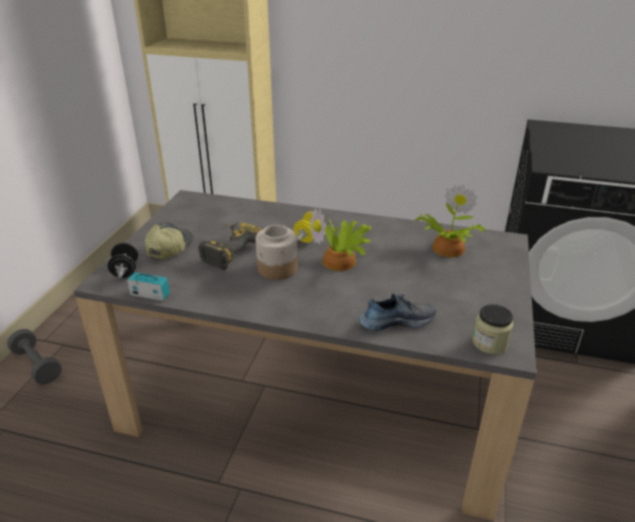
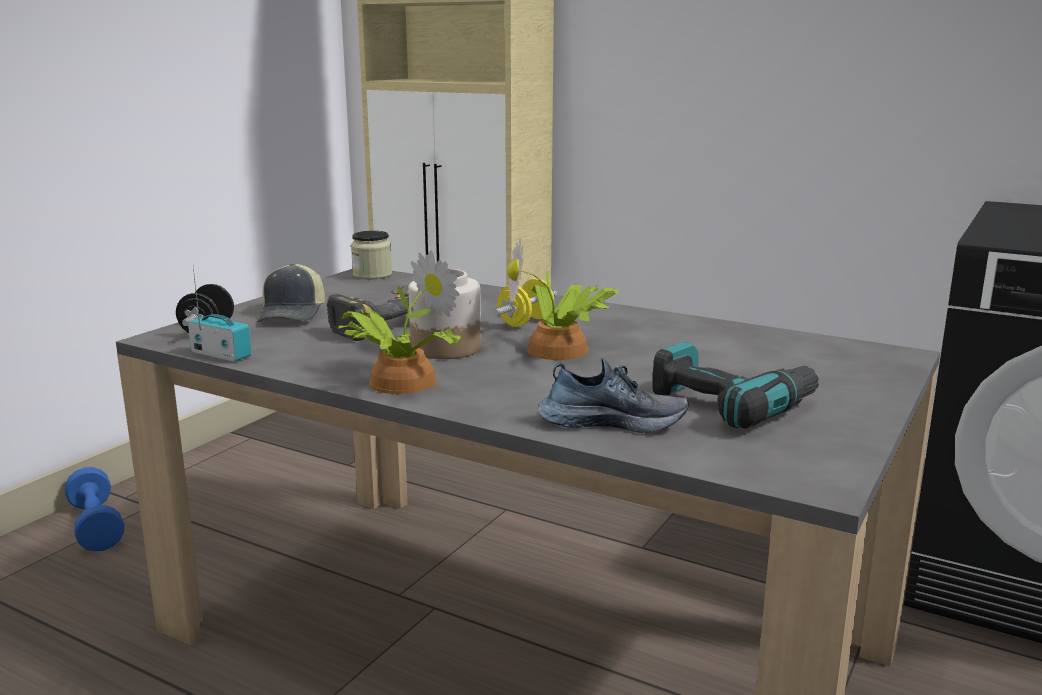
camera: 15 degrees right, 15 degrees down
grey dumbbell [7,329,62,384] -> blue dumbbell [65,467,124,551]
cap [145,222,193,259] -> cap turned 150 degrees clockwise [257,263,325,322]
potted plant [414,184,485,257] -> potted plant moved to [338,250,461,394]
jar [472,304,513,354] -> jar moved to [351,230,392,280]
none -> power drill [652,342,819,429]

